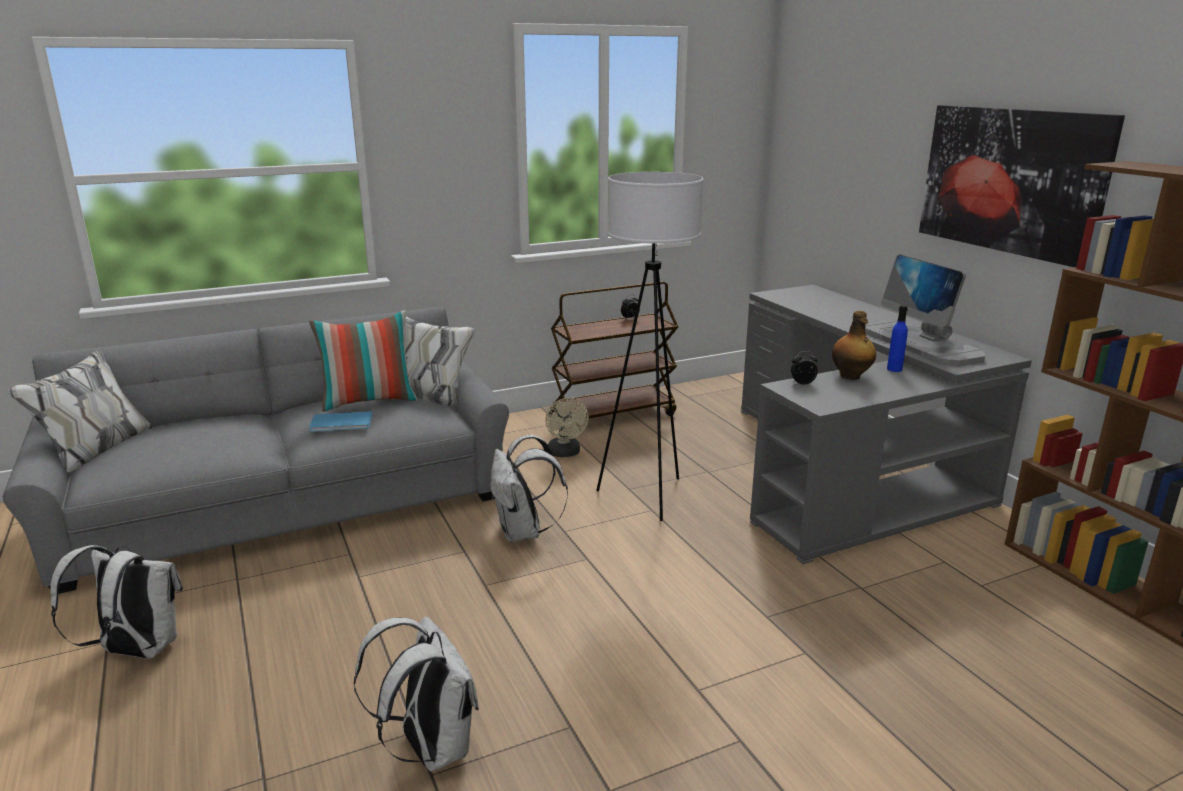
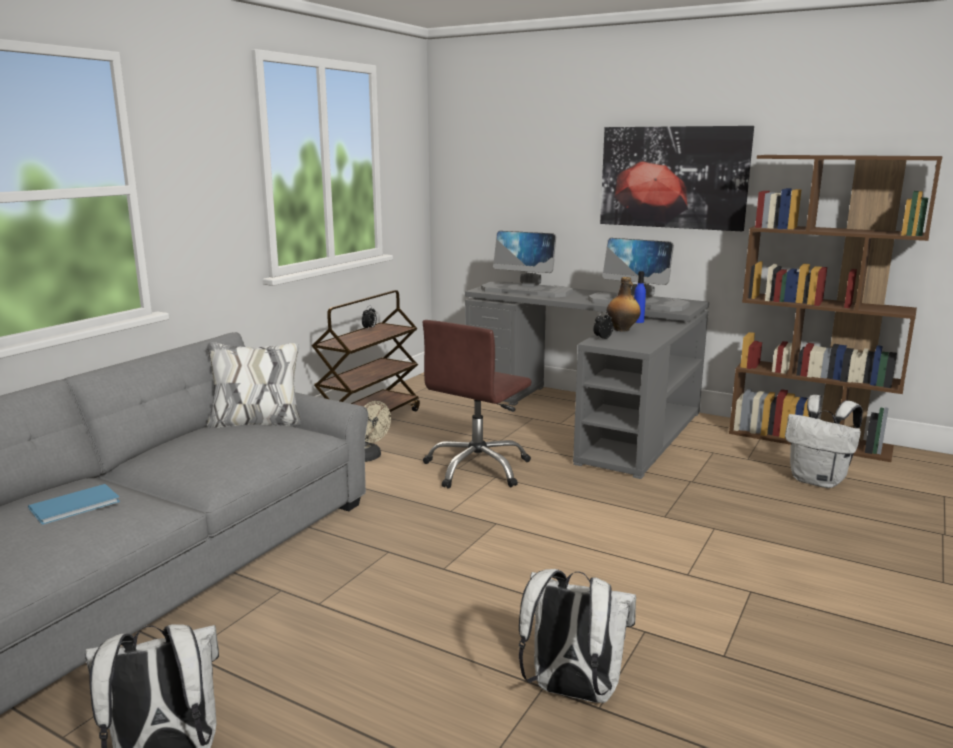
camera: 35 degrees left, 5 degrees down
pillow [309,310,418,412] -> none
blue book [309,411,372,432] -> blue book moved to [28,484,120,525]
white backpack [490,435,568,543] -> white backpack moved to [785,395,863,488]
white floor lamp [596,172,704,521] -> brown office chair [423,320,532,489]
none -> monitor [481,231,573,297]

